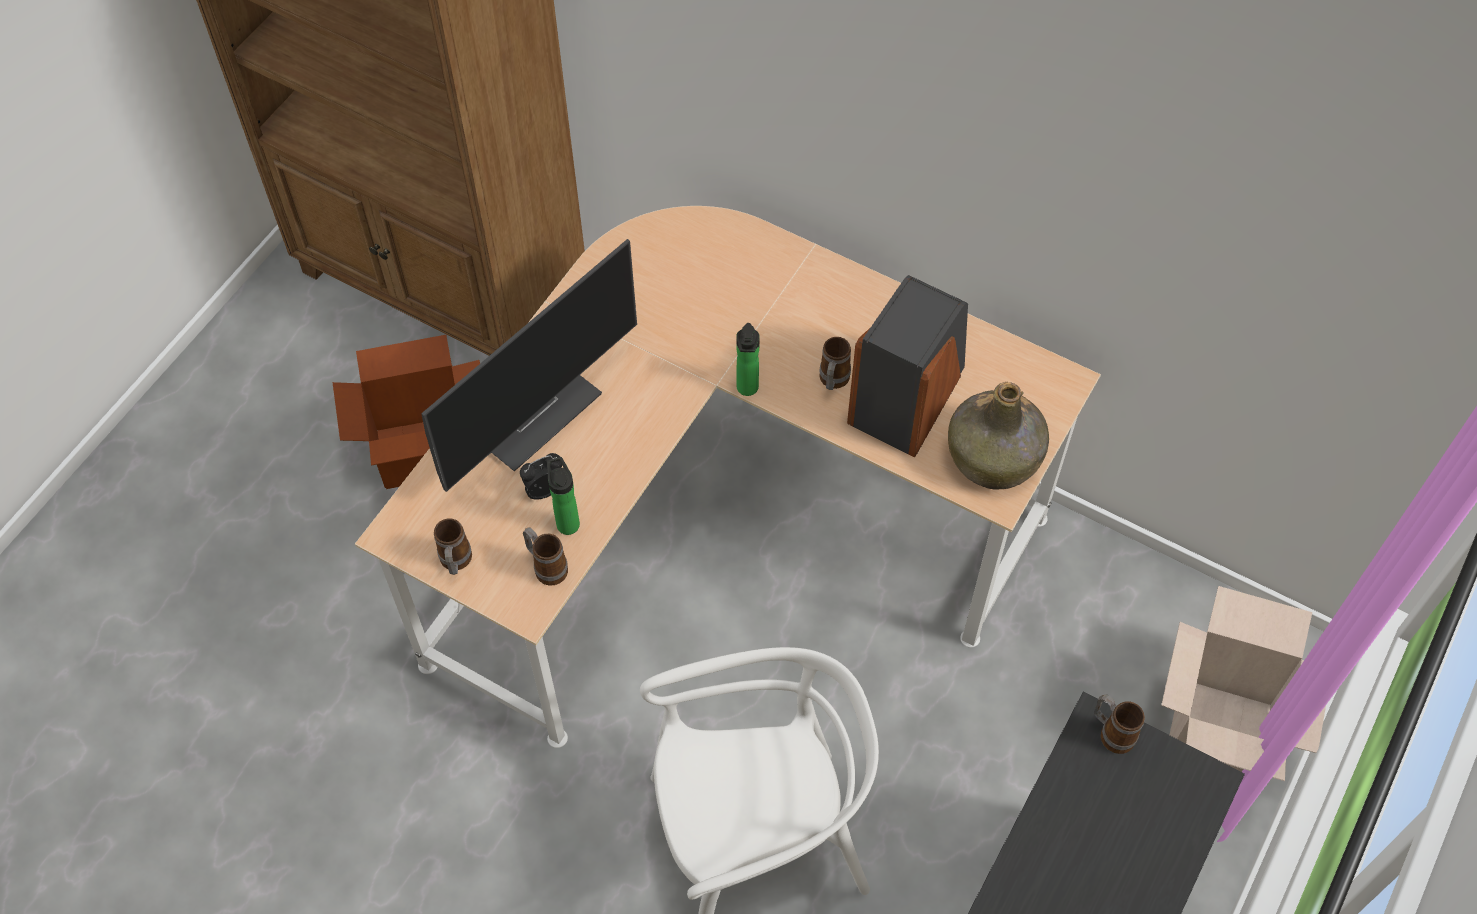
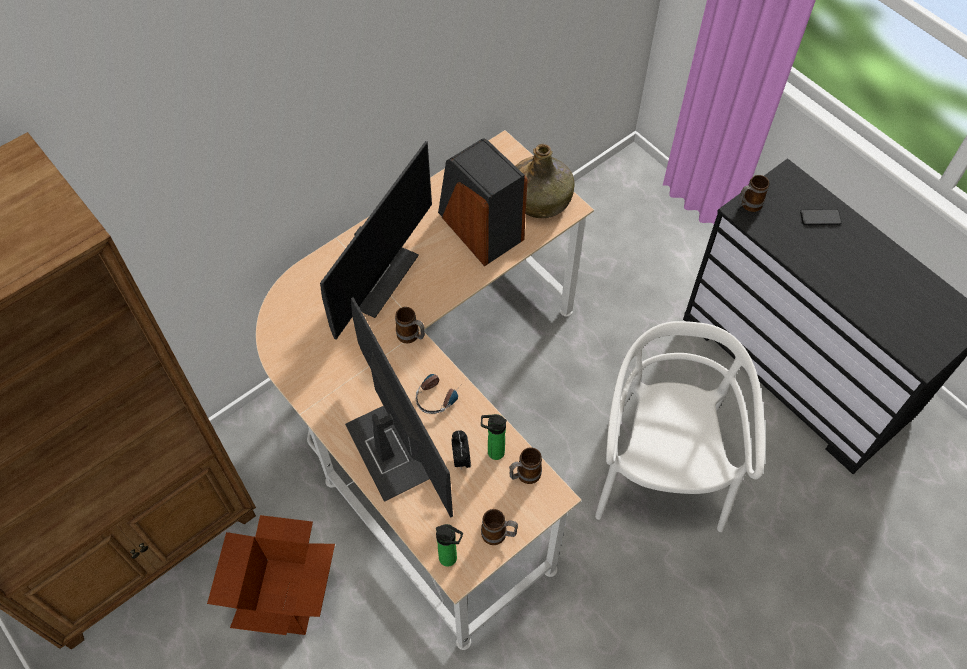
camera: 70 degrees left, 0 degrees up
bottle [736,323,760,396] -> bottle moved to [436,524,463,567]
mug [819,337,851,390] -> mug moved to [395,307,425,344]
cardboard box [1161,586,1326,781] -> none
none -> monitor [320,141,432,340]
none -> headphones [416,374,464,414]
none -> phone [800,209,842,225]

